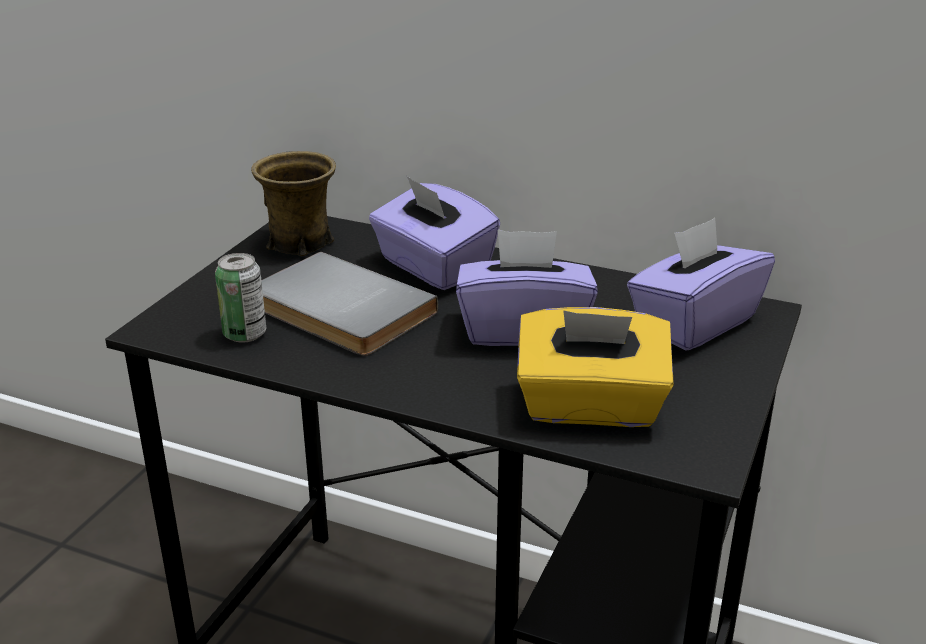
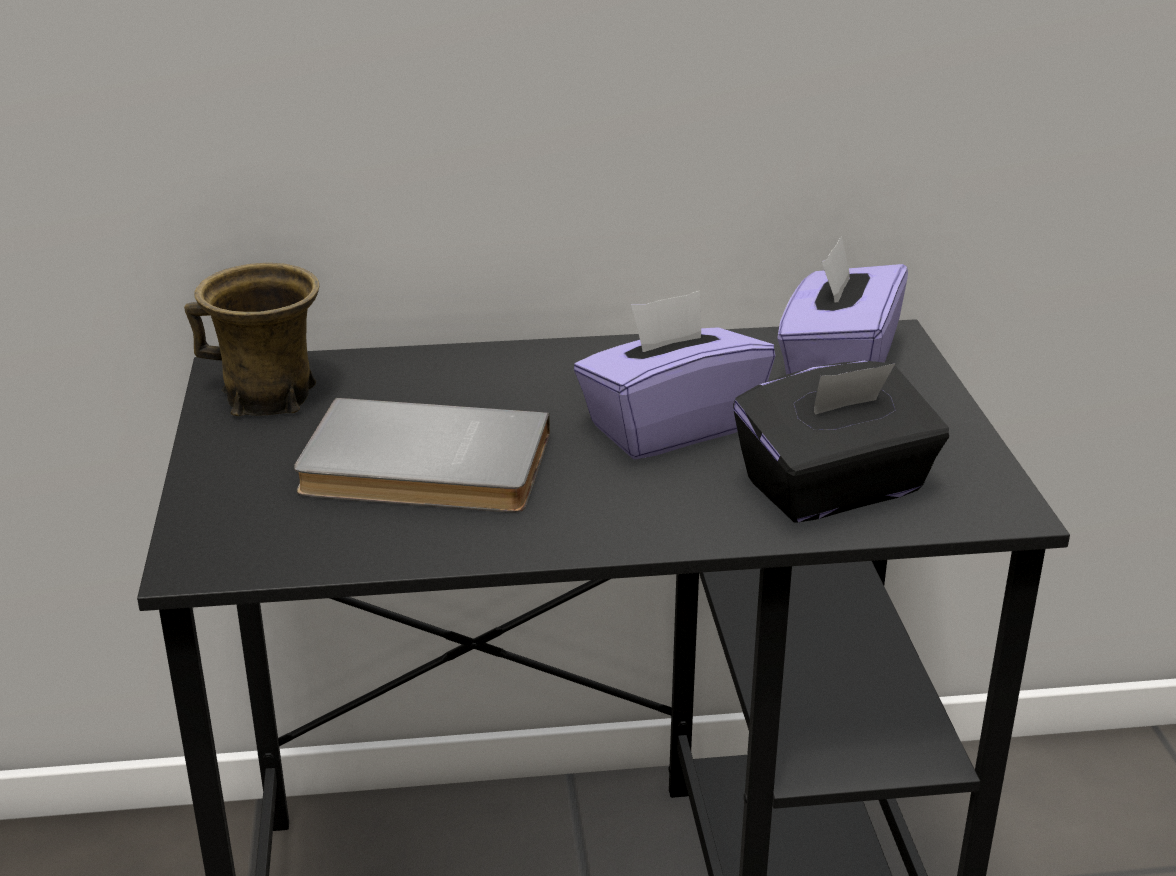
camera: 30 degrees left, 0 degrees up
can [215,253,266,343] -> none
purple tissue box [369,176,500,290] -> none
yellow tissue box [517,307,674,427] -> black tissue box [733,360,949,523]

